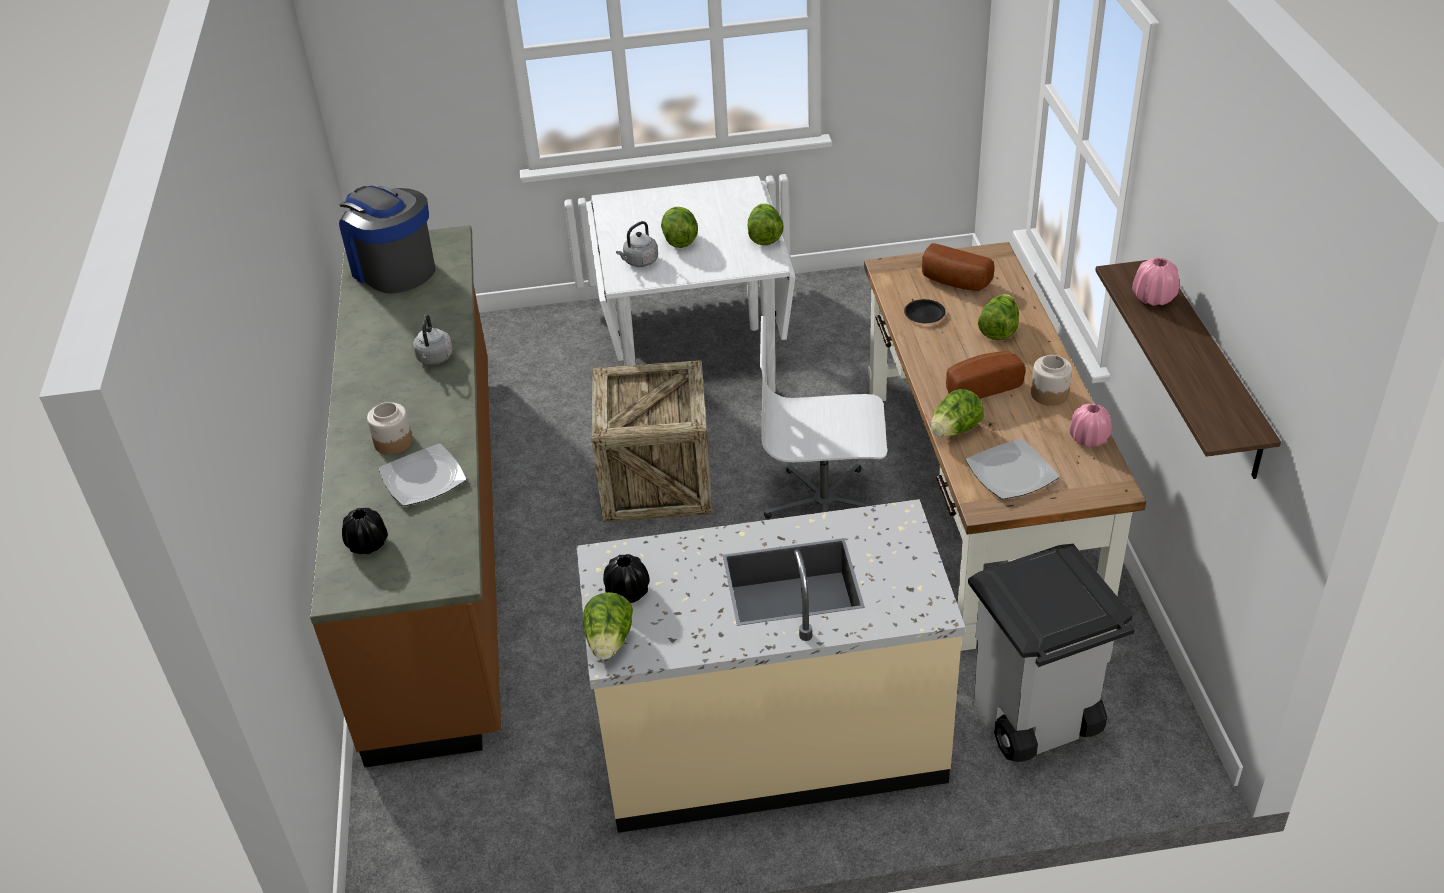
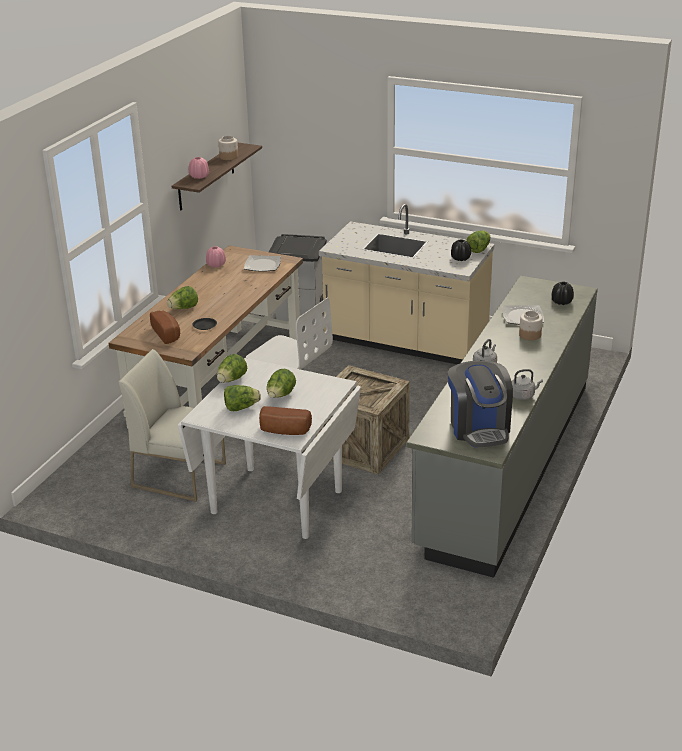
camera: 150 degrees left, 10 degrees down
brown counter [310,225,501,768] -> grey counter [406,276,598,578]
grey kettle [616,221,658,267] -> grey kettle moved to [511,369,543,400]
lettuce [931,389,984,437] -> lettuce moved to [224,385,261,411]
bread [946,351,1025,399] -> bread moved to [259,406,312,435]
jar [1031,355,1072,406] -> jar moved to [219,136,238,160]
none -> white chair [119,349,226,501]

